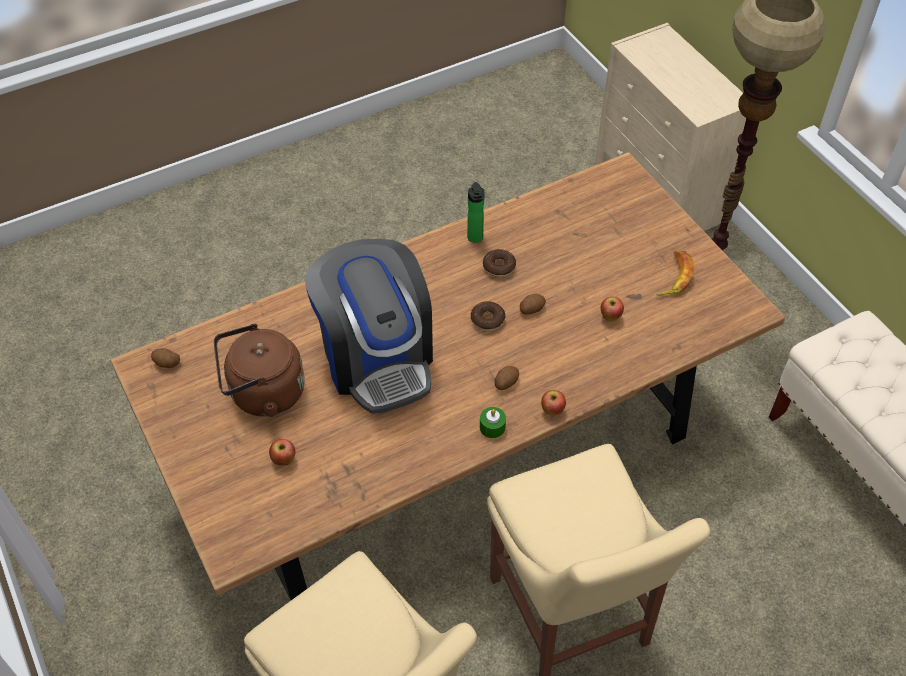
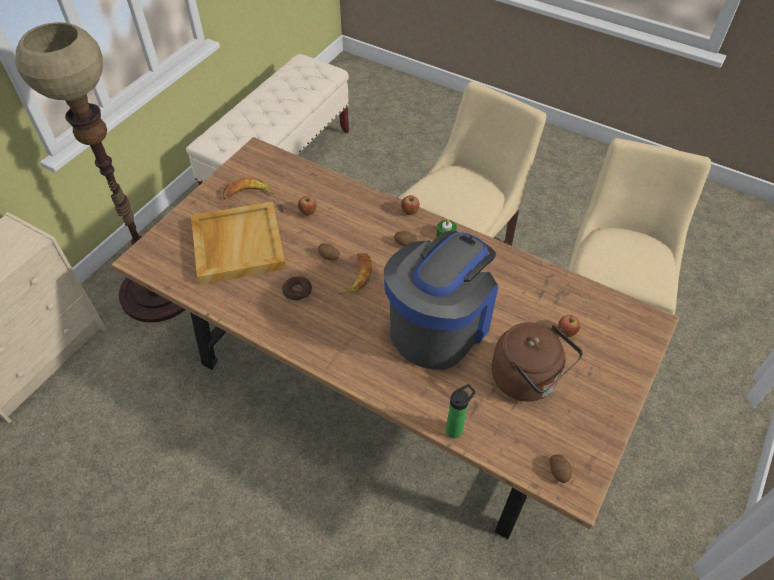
camera: 120 degrees left, 0 degrees up
bottle [467,182,485,243] -> bottle moved to [446,384,476,438]
donut [471,301,505,331] -> banana [337,253,372,294]
none -> beige tray [191,201,286,285]

